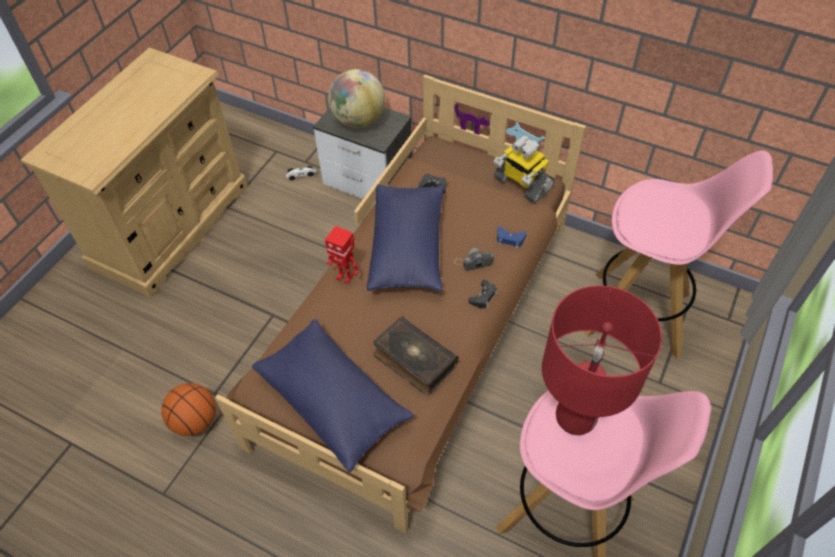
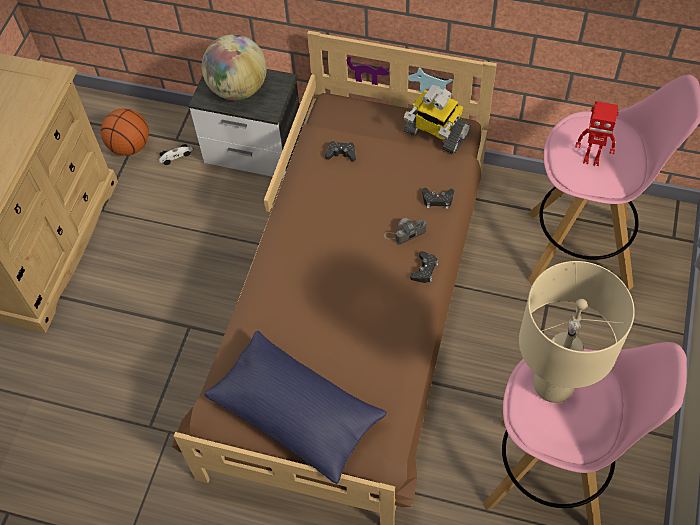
camera: 10 degrees left, 5 degrees up
basketball [161,383,216,436] -> basketball moved to [101,108,149,156]
toy robot [325,226,359,285] -> toy robot moved to [575,101,619,166]
blue pillow [367,185,445,291] -> none
book [373,316,459,396] -> none
blue game controller [497,226,527,248] -> black game controller [422,188,454,209]
red table lamp [542,285,662,435] -> beige table lamp [519,261,635,403]

